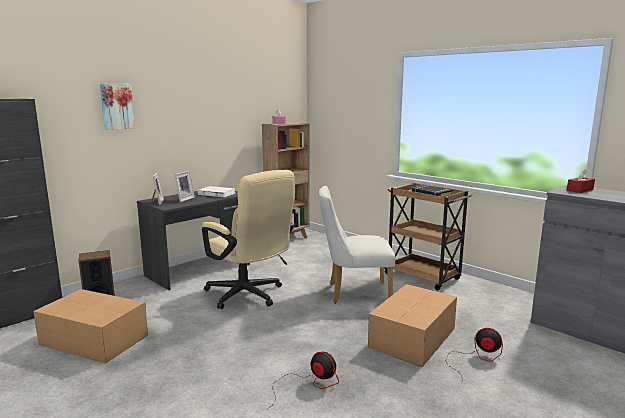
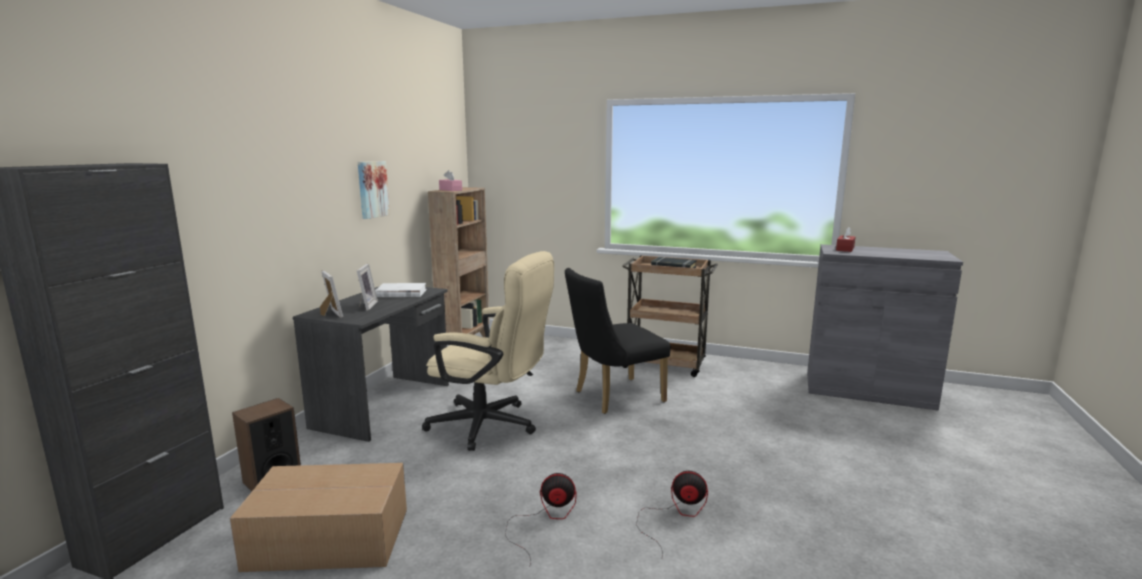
camera: 25 degrees left, 0 degrees up
picture [100,83,135,130] -> picture moved to [358,161,390,219]
white chair [318,186,396,304] -> black chair [565,268,671,414]
cardboard box [368,284,457,367] -> none
fan [446,328,503,383] -> fan moved to [505,473,577,564]

